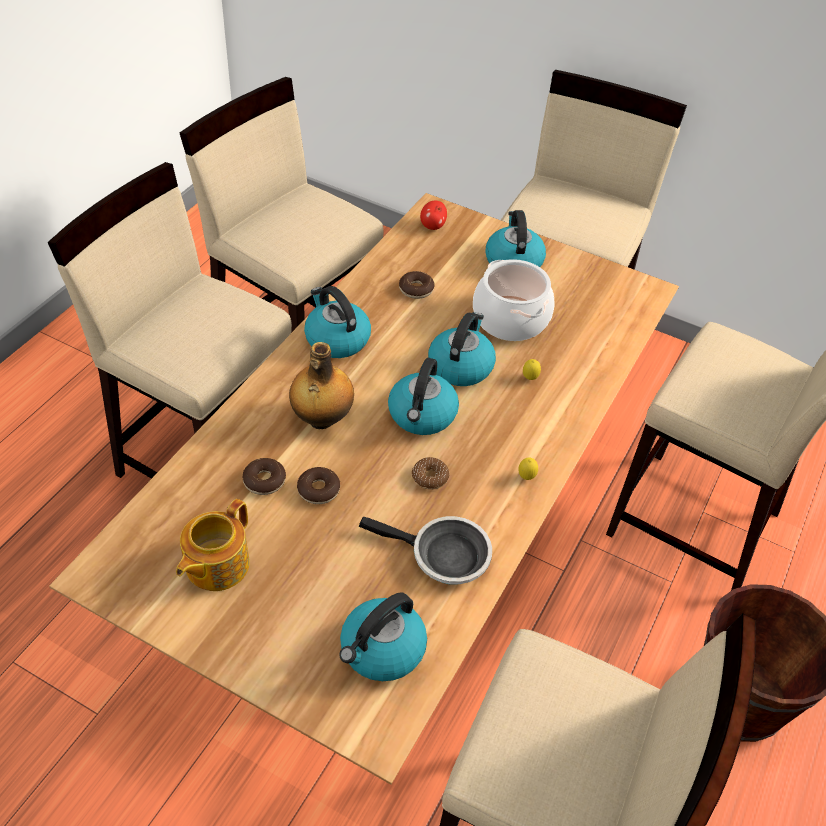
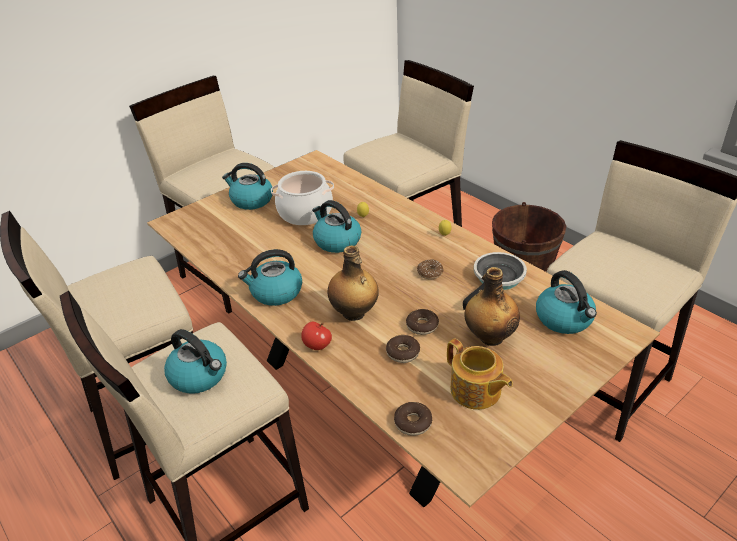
camera: 65 degrees left, 10 degrees down
kettle [388,358,459,435] -> kettle moved to [164,329,227,394]
donut [399,271,435,299] -> donut moved to [394,402,432,436]
apple [420,201,447,230] -> apple moved to [301,322,332,350]
none -> bottle [465,267,520,346]

